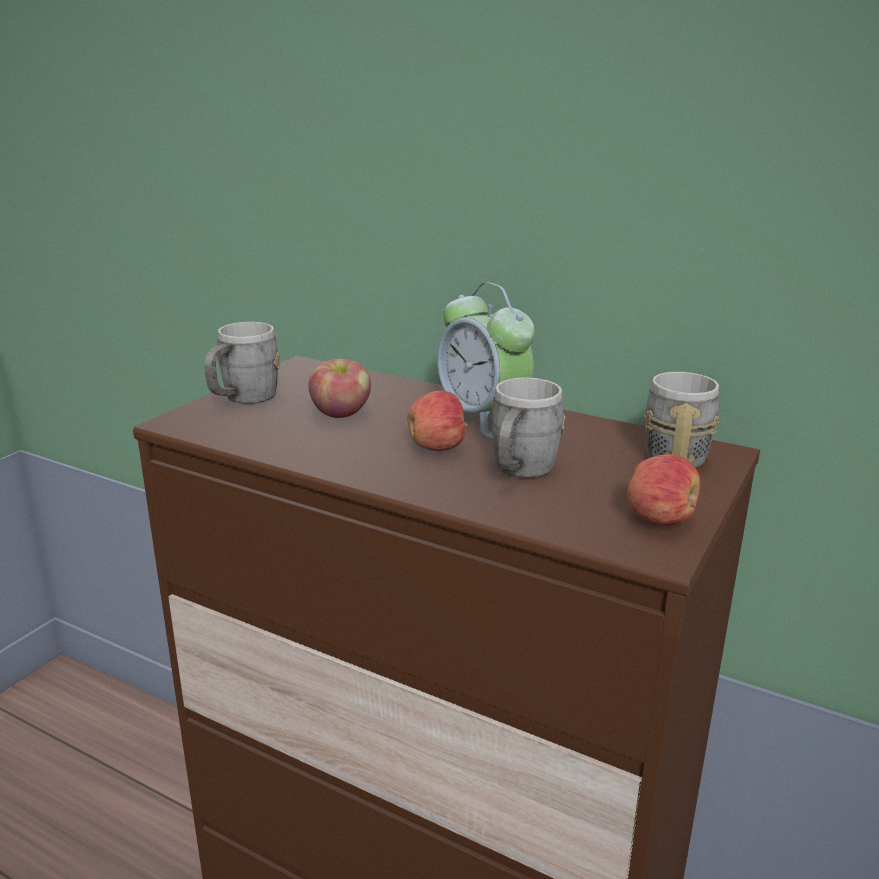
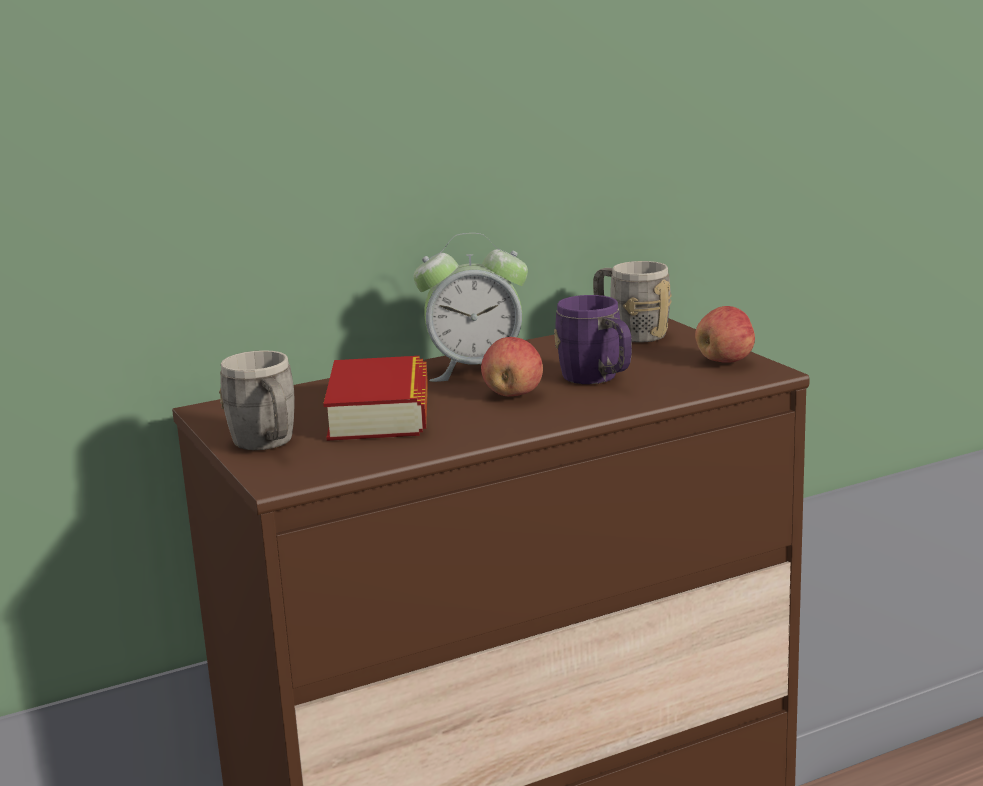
camera: 55 degrees left, 5 degrees down
apple [308,359,371,418] -> book [323,356,428,441]
grey mug [491,377,565,478] -> purple mug [554,295,632,384]

